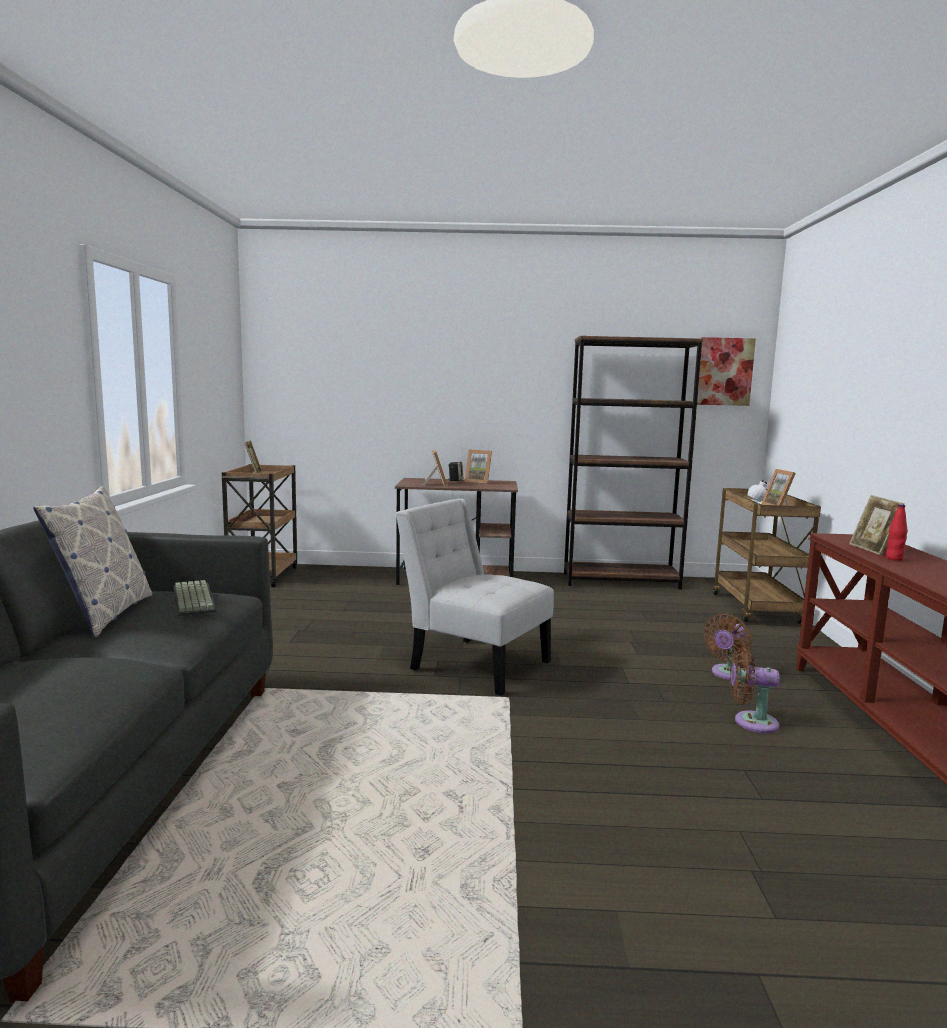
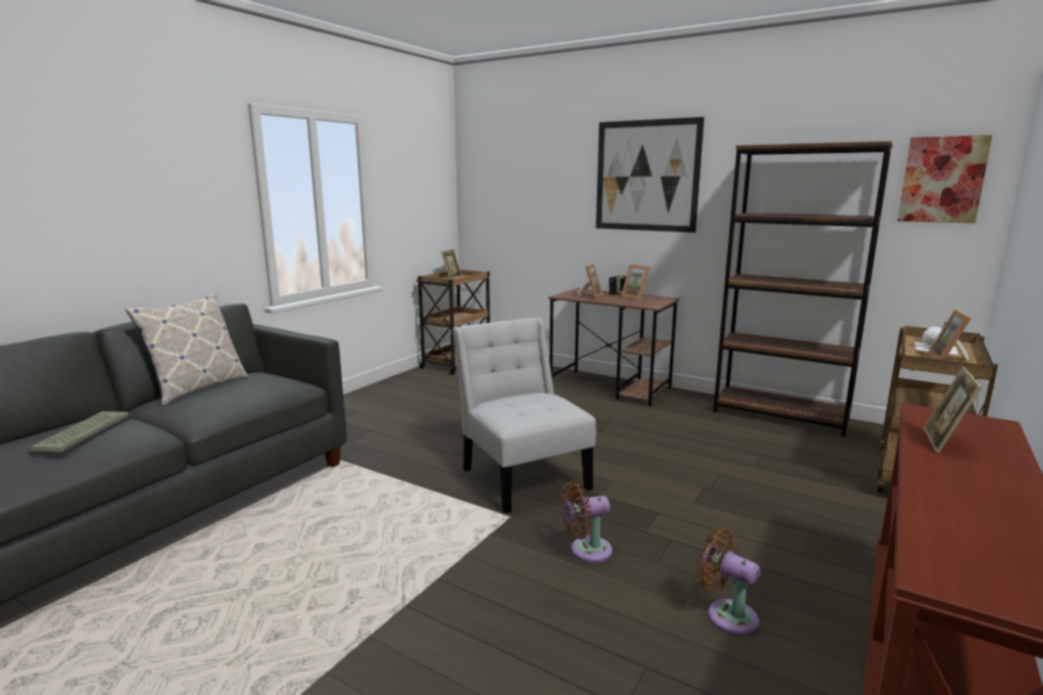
camera: 30 degrees right, 5 degrees up
keyboard [173,580,217,617] -> keyboard moved to [28,411,133,455]
brown fan [703,614,752,680] -> brown fan moved to [561,481,612,563]
red bottle [886,504,908,561] -> none
none -> picture [596,117,704,233]

